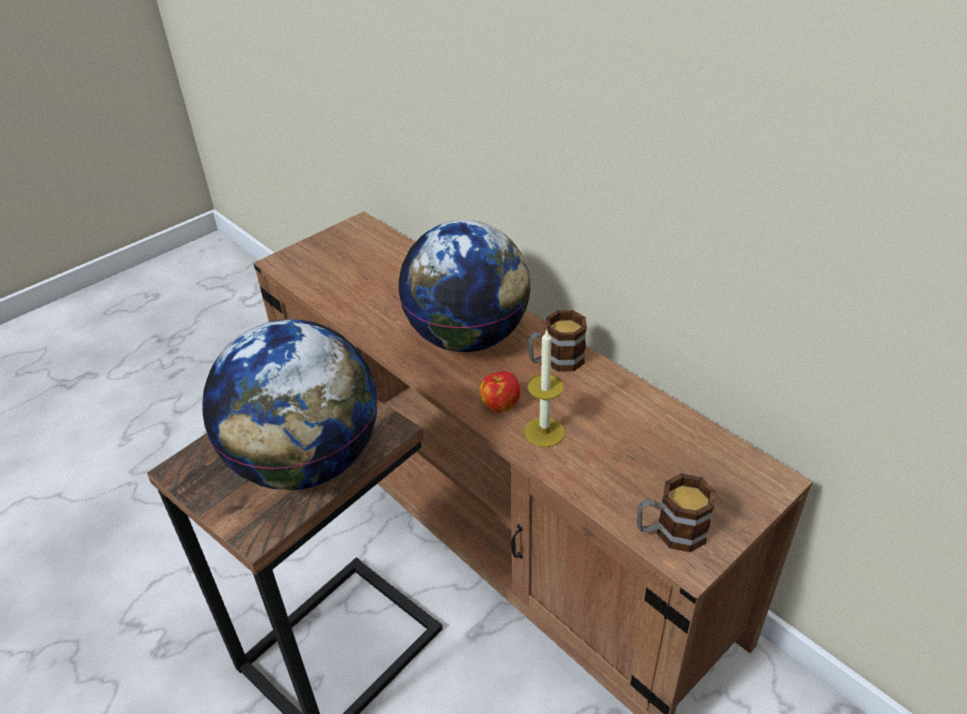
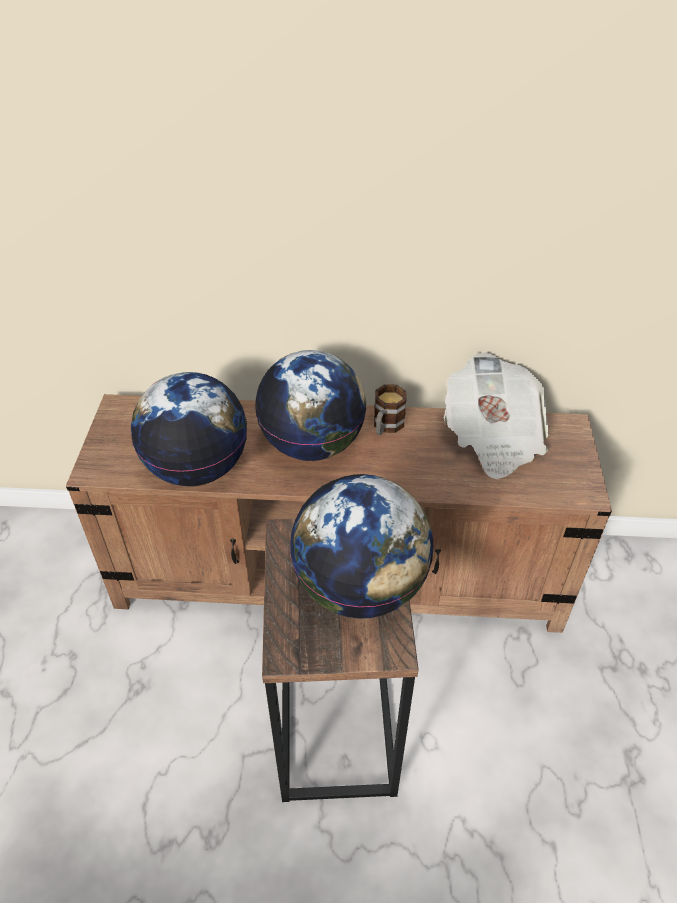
camera: 45 degrees left, 5 degrees up
apple [480,371,521,412] -> none
candle [524,330,565,447] -> none
mug [637,473,716,552] -> none
none -> globe [131,372,247,486]
none -> newspaper [444,353,548,479]

